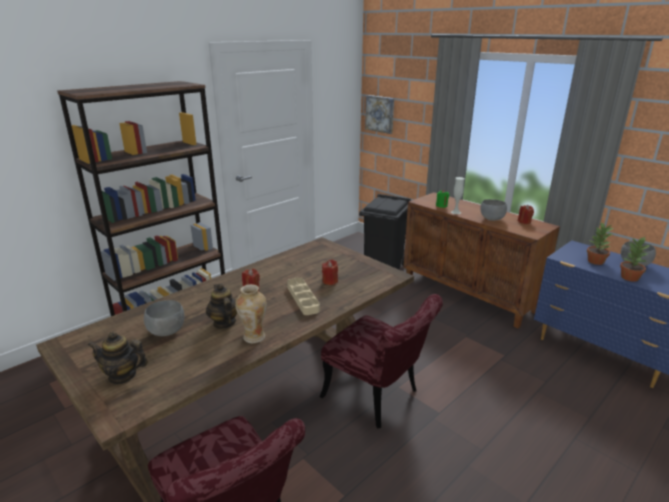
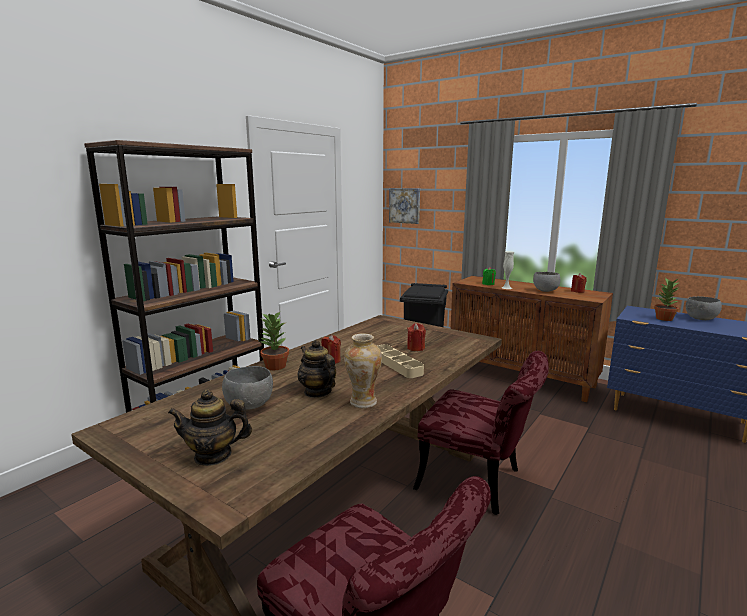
camera: 10 degrees left, 10 degrees down
potted plant [620,237,650,282] -> potted plant moved to [260,311,289,370]

